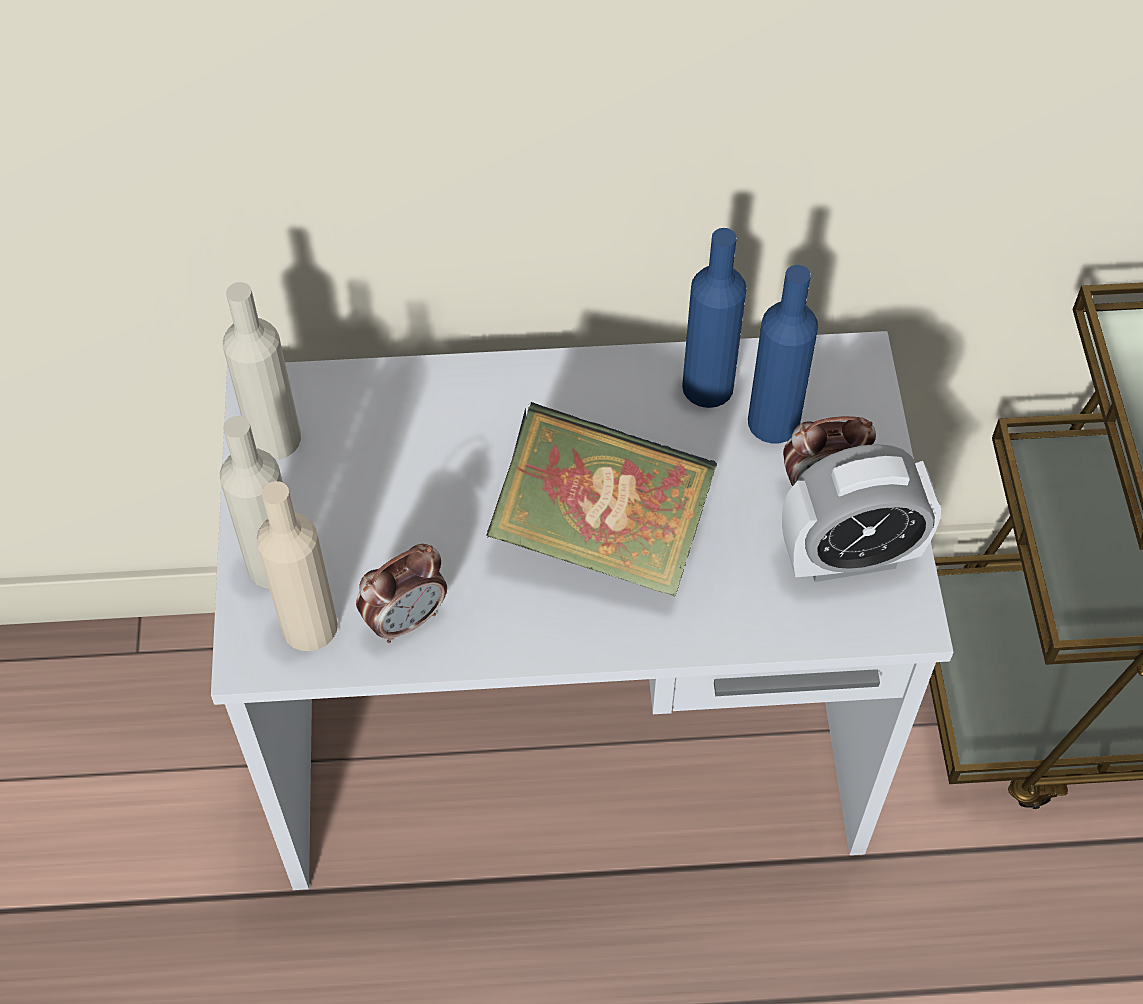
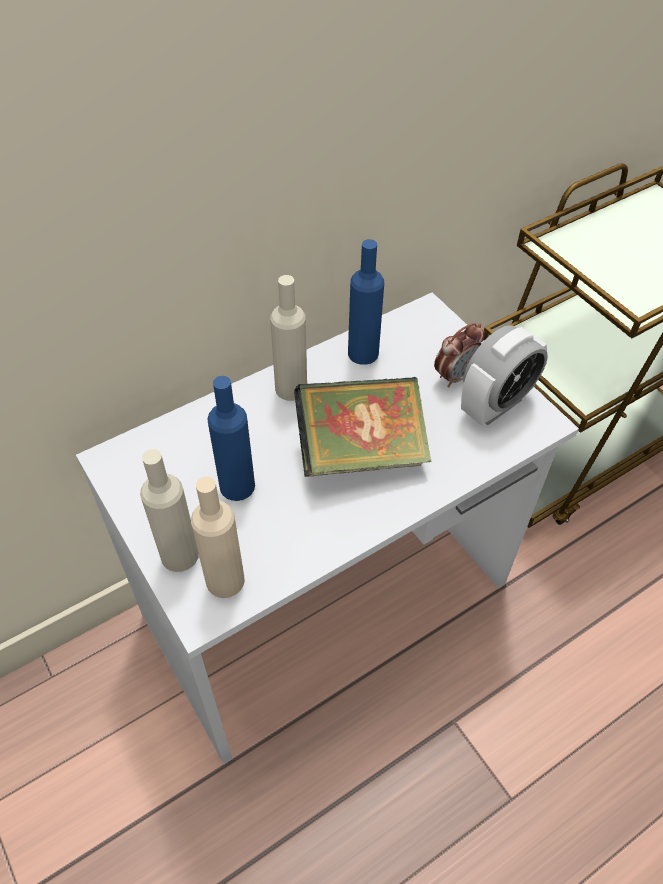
camera: 30 degrees left, 5 degrees down
beige bottle [223,282,301,460] -> beige bottle moved to [270,275,307,401]
alarm clock [356,544,447,643] -> none
blue bottle [748,265,818,443] -> blue bottle moved to [207,376,255,501]

